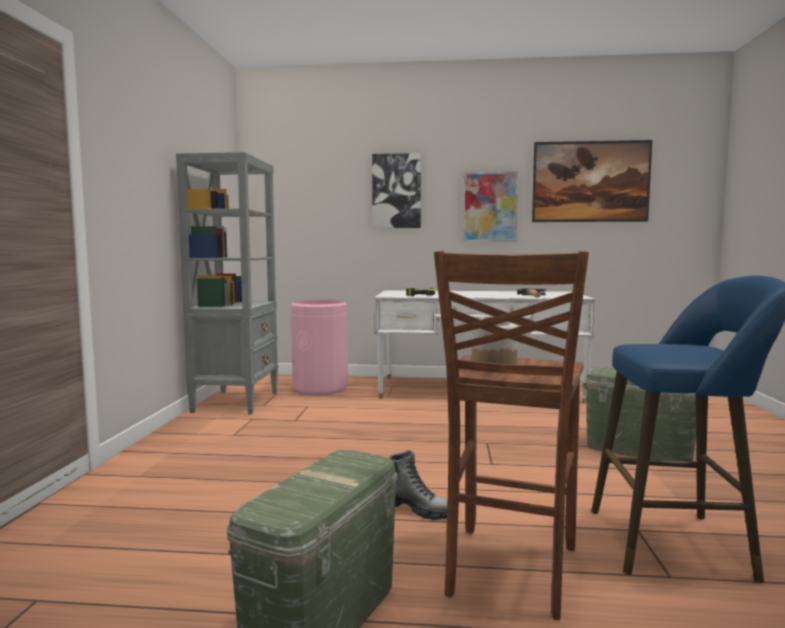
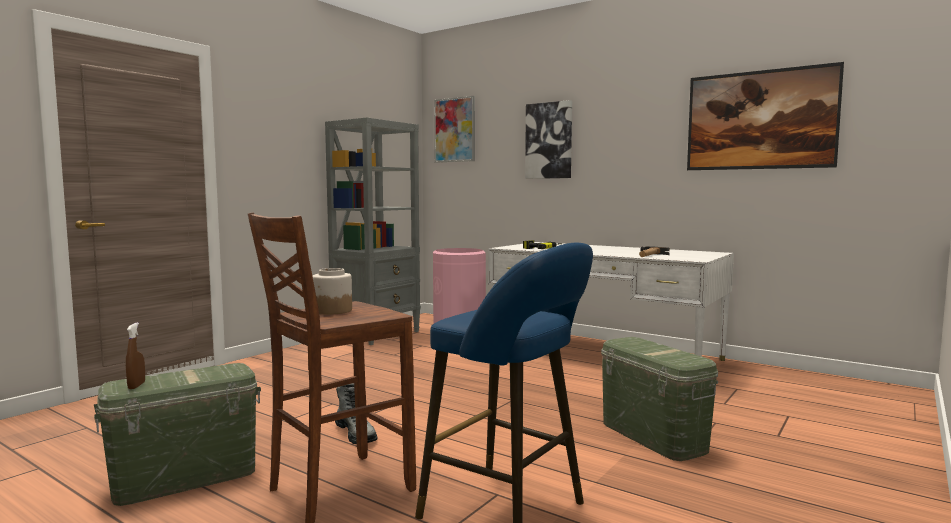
camera: 30 degrees right, 0 degrees up
picture [463,172,518,242] -> picture moved to [434,96,475,162]
none -> brown spray bottle [126,322,145,389]

